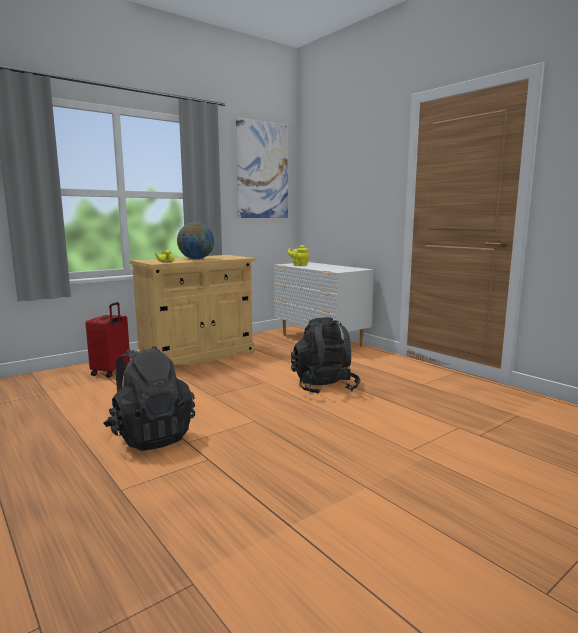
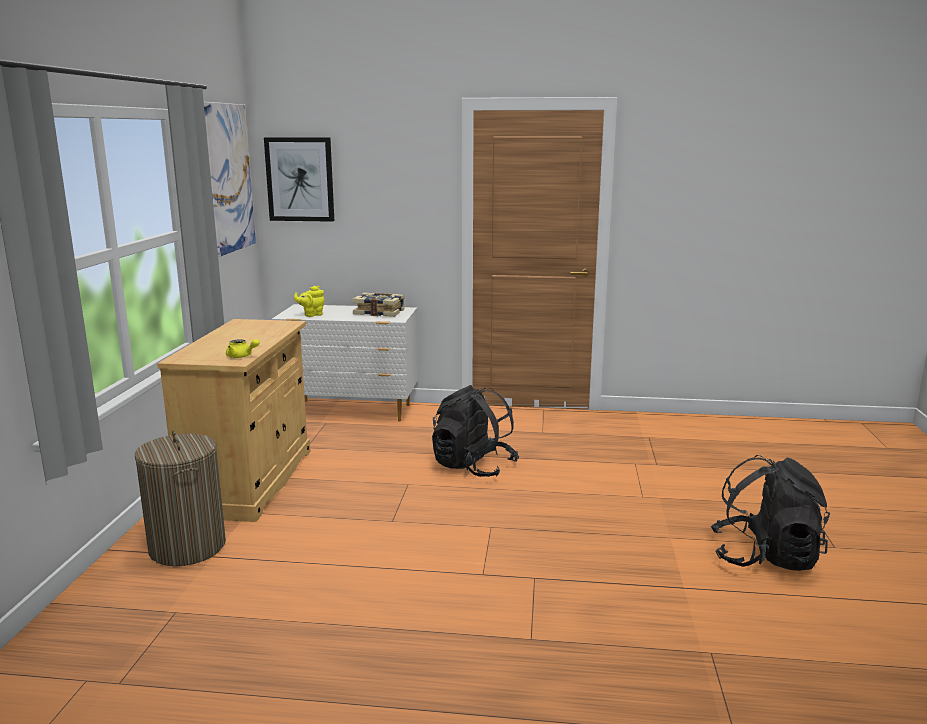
camera: 45 degrees left, 5 degrees up
red suitcase [86,302,130,377] -> laundry basket [135,430,226,566]
black backpack [104,346,195,451] -> black backpack moved to [711,455,830,571]
globe [177,222,214,259] -> none
none -> picture [264,137,334,222]
none -> book [352,293,405,317]

